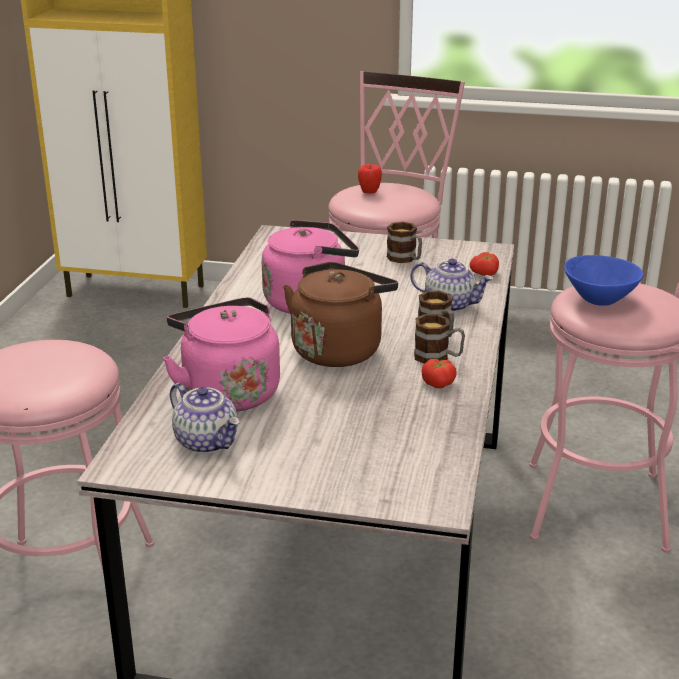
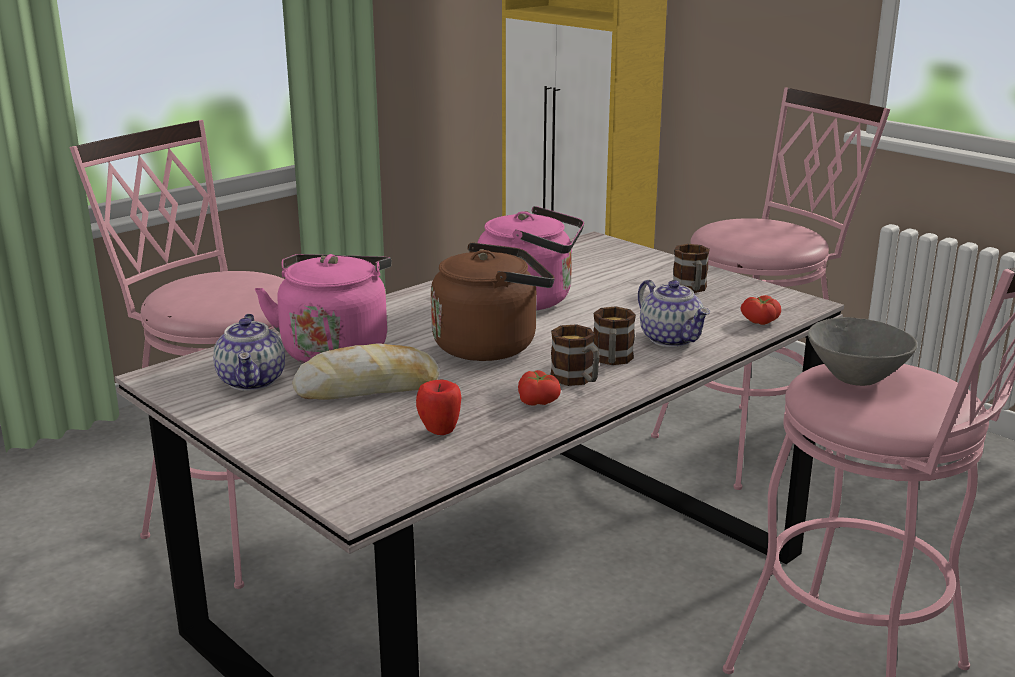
camera: 35 degrees right, 5 degrees down
apple [358,164,382,193] -> apple moved to [416,380,461,435]
blue bowl [564,255,643,306] -> grey bowl [808,317,917,386]
none -> bread [292,343,439,400]

